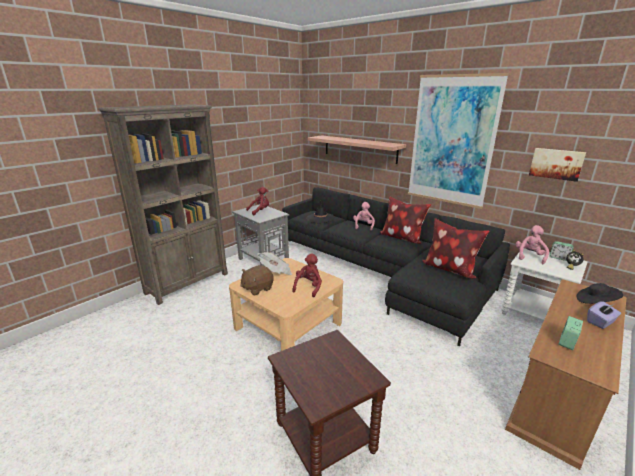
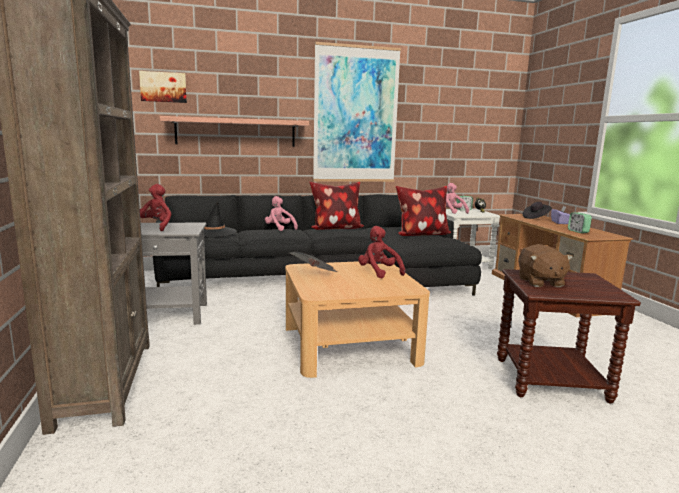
camera: 55 degrees left, 10 degrees down
brown plush toy [240,265,274,295] -> brown plush toy moved to [518,244,573,287]
picture [529,148,586,182] -> picture moved to [139,71,187,103]

